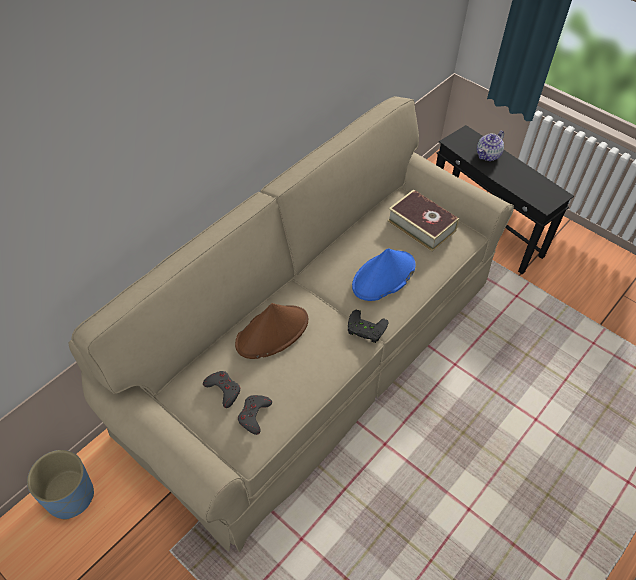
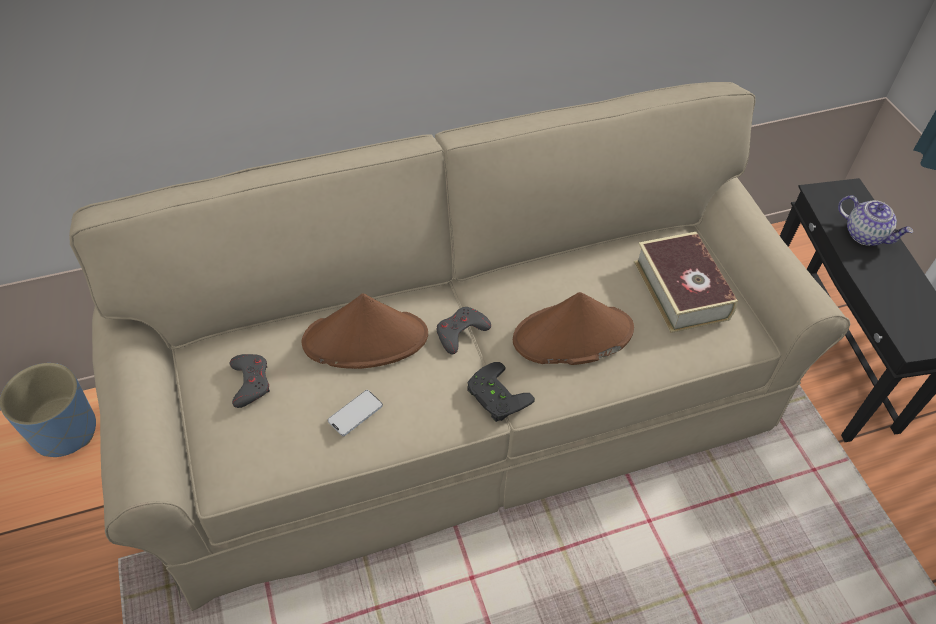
camera: 30 degrees right, 0 degrees up
grey game controller [238,395,272,435] -> grey game controller moved to [437,307,491,354]
blue hat [352,248,416,301] -> brown hat [513,292,634,365]
teapot [477,131,504,161] -> teapot turned 120 degrees counterclockwise [838,196,913,246]
none -> phone [328,390,383,436]

